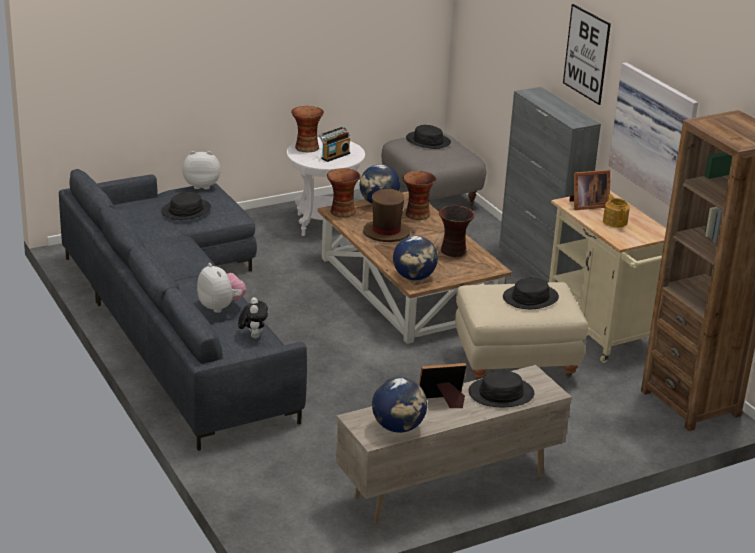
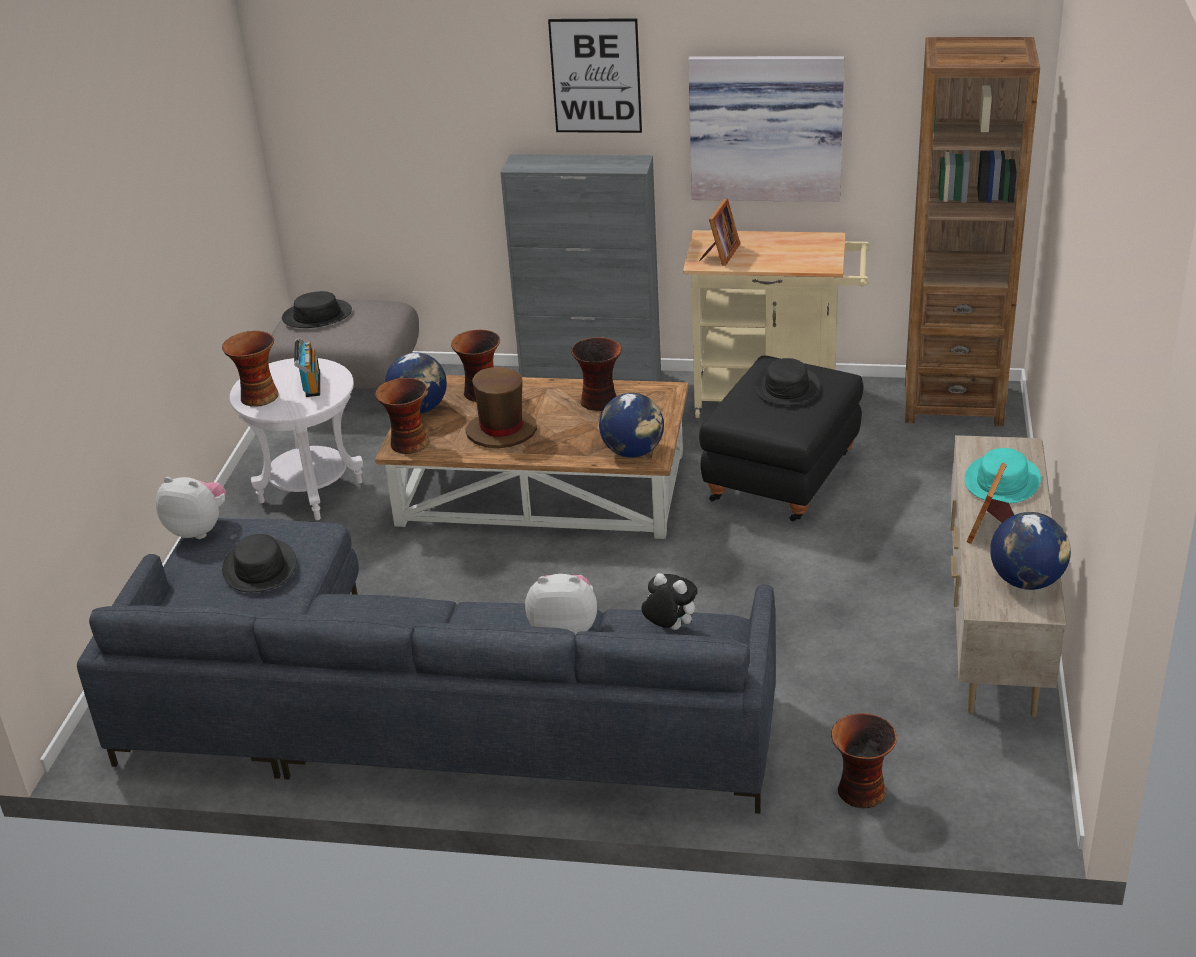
camera: 50 degrees left, 5 degrees up
plush toy [182,151,221,189] -> plush toy turned 75 degrees clockwise [155,477,226,539]
beige ottoman [455,282,588,380] -> black ottoman [699,356,863,521]
black hat [469,371,534,407] -> turquoise hat [965,448,1041,504]
teapot [603,194,630,227] -> none
none -> vase [831,713,897,808]

